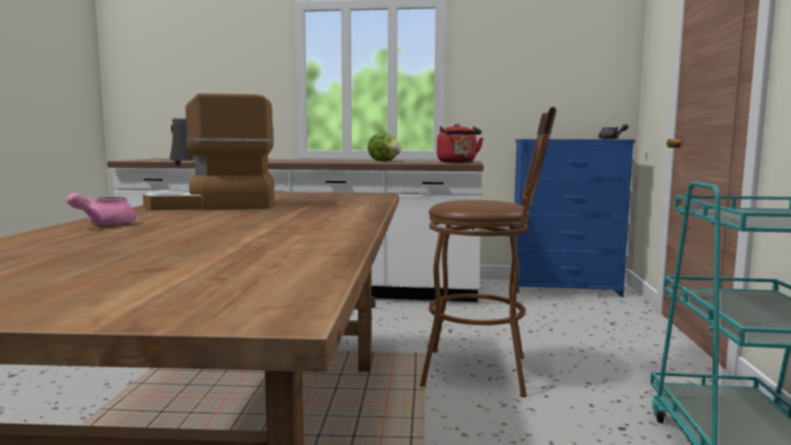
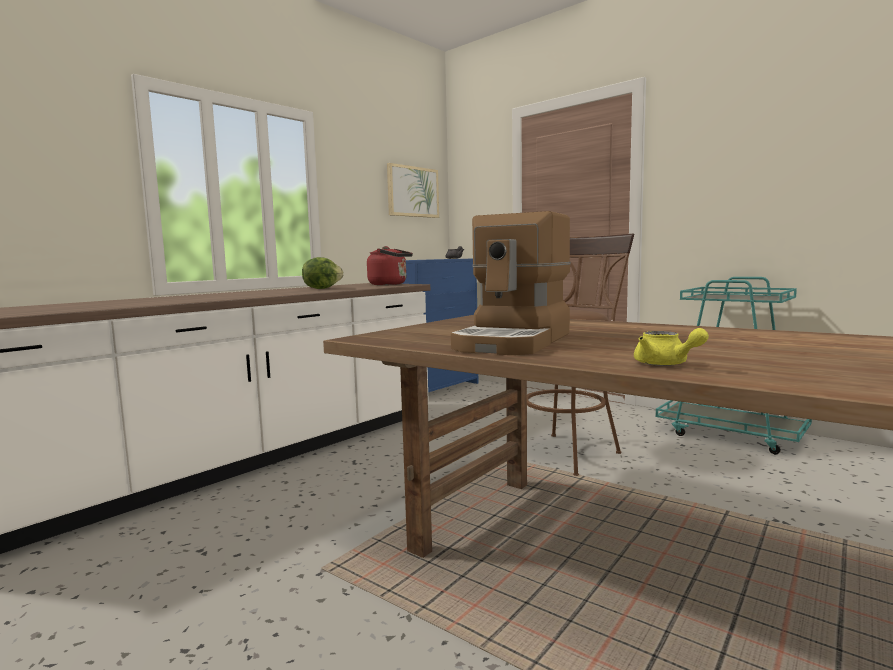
camera: 55 degrees left, 0 degrees up
pink teapot [67,193,136,226] -> yellow teapot [634,328,709,366]
none -> picture [387,163,439,218]

